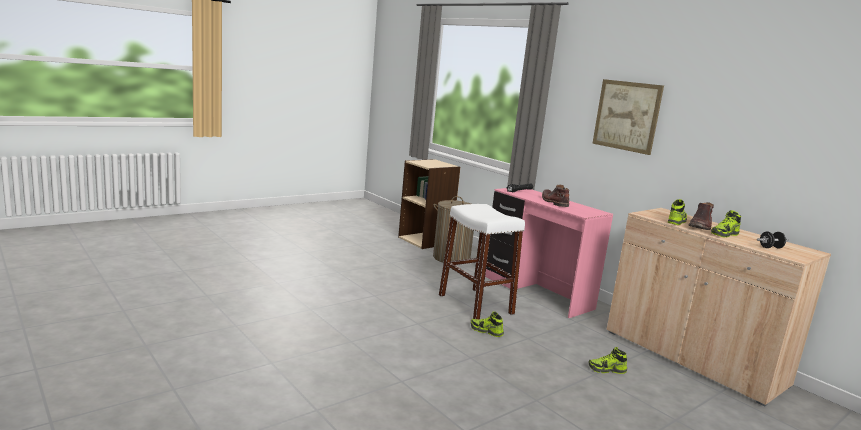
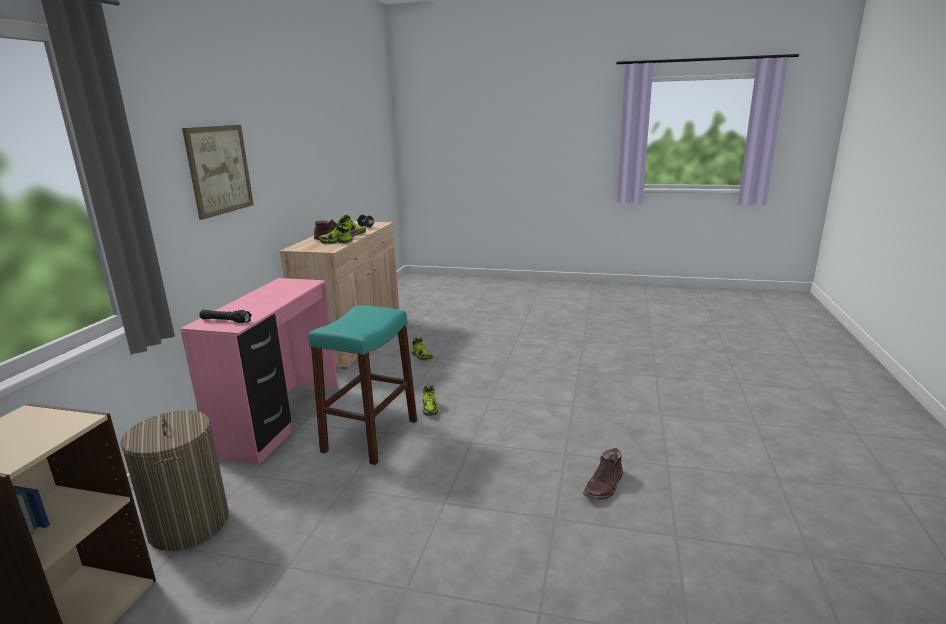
camera: 125 degrees left, 5 degrees up
white stool [439,204,525,319] -> turquoise stool [308,305,417,465]
brown boot [542,185,569,207] -> brown boot moved to [583,448,623,500]

